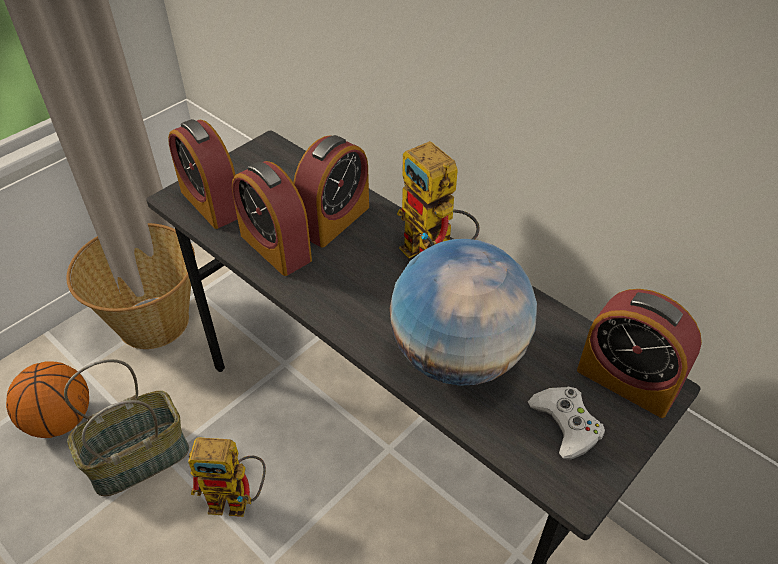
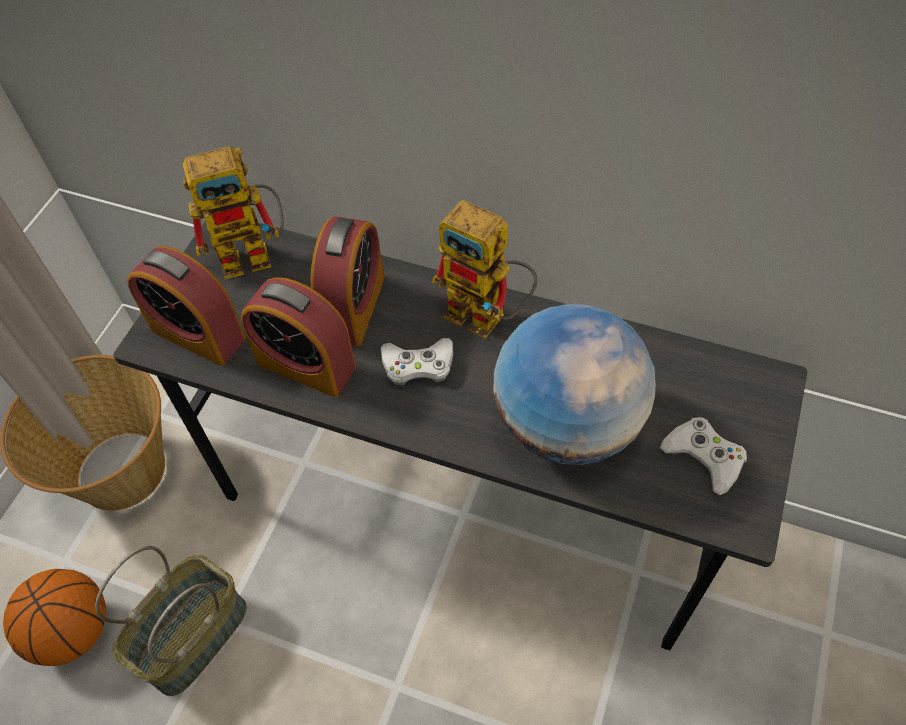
camera: 20 degrees left, 10 degrees up
toy robot [188,437,266,517] -> toy robot moved to [183,146,284,280]
alarm clock [577,289,702,418] -> none
none -> white game controller [380,338,453,385]

